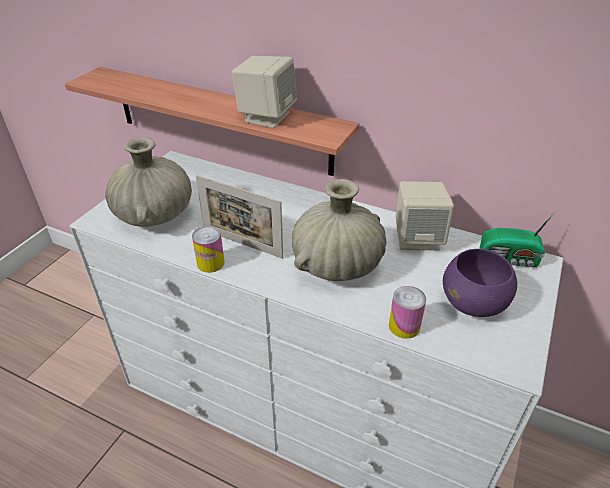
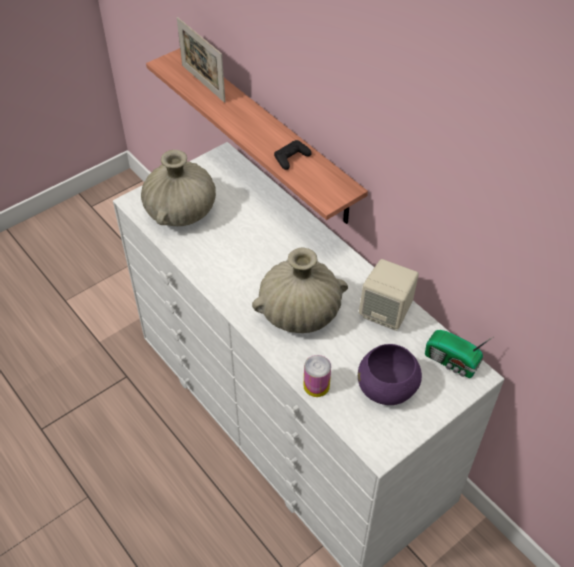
camera: 25 degrees right, 10 degrees up
can [192,226,225,273] -> none
picture frame [196,175,283,259] -> picture frame moved to [177,17,225,103]
beige speaker [232,56,297,128] -> black game controller [274,140,312,170]

